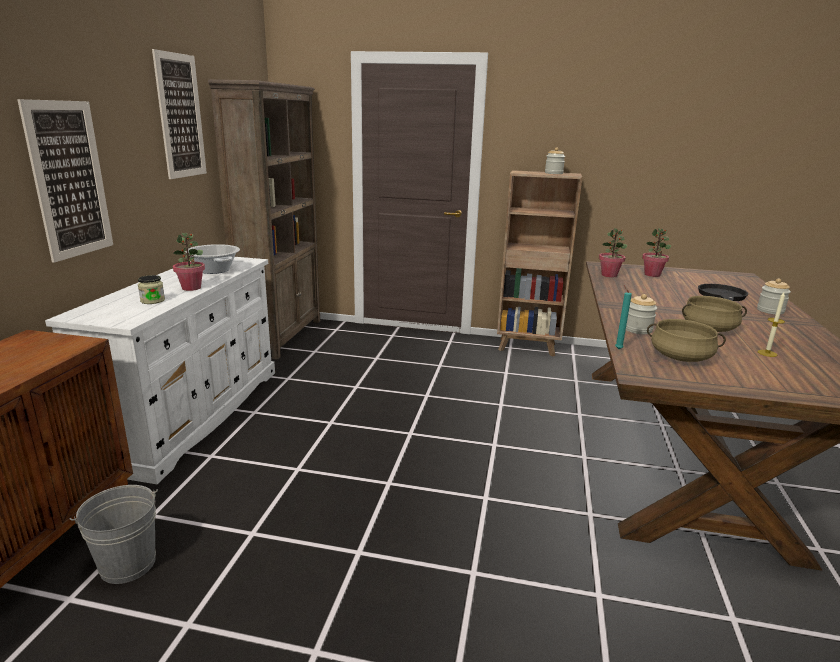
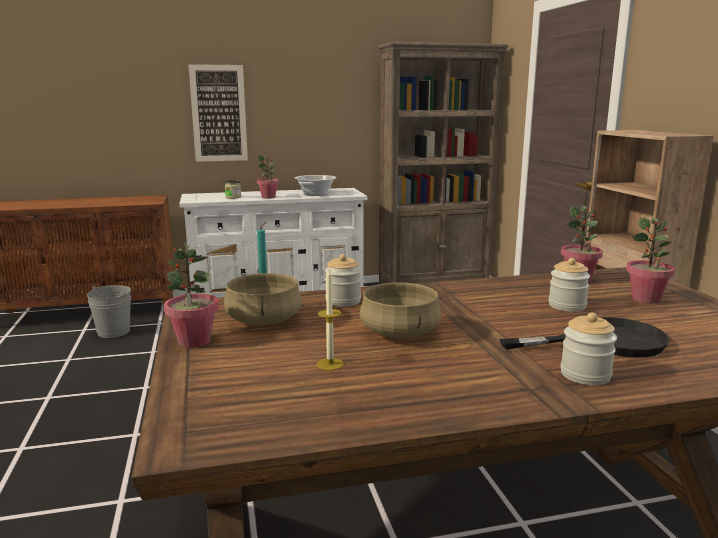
camera: 65 degrees right, 5 degrees down
picture [152,49,207,179] -> none
jar [545,147,565,174] -> jar moved to [548,258,590,312]
none -> potted plant [164,242,219,348]

